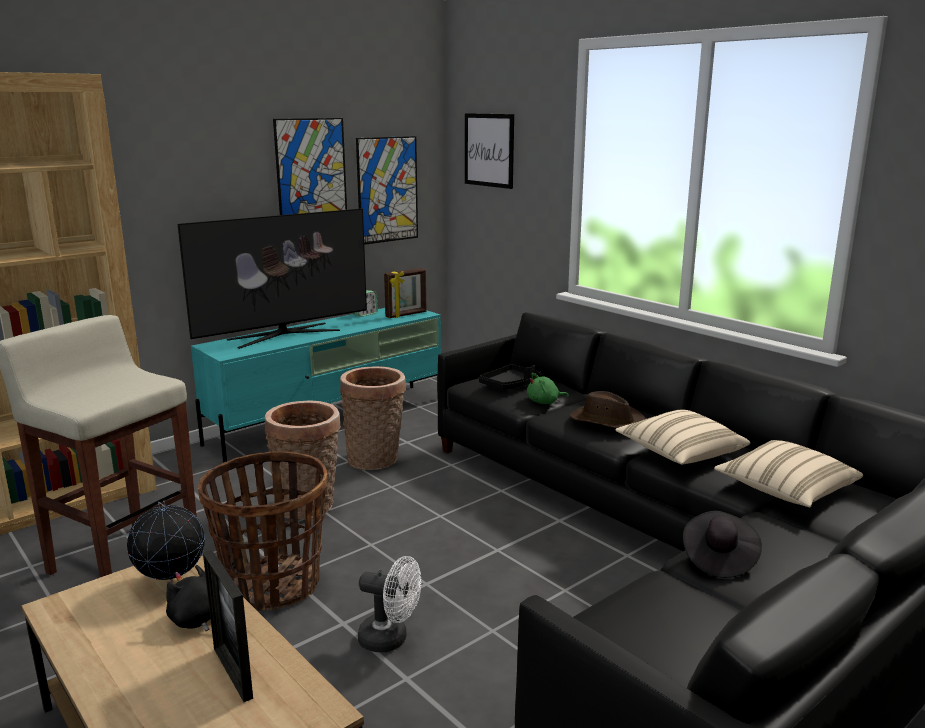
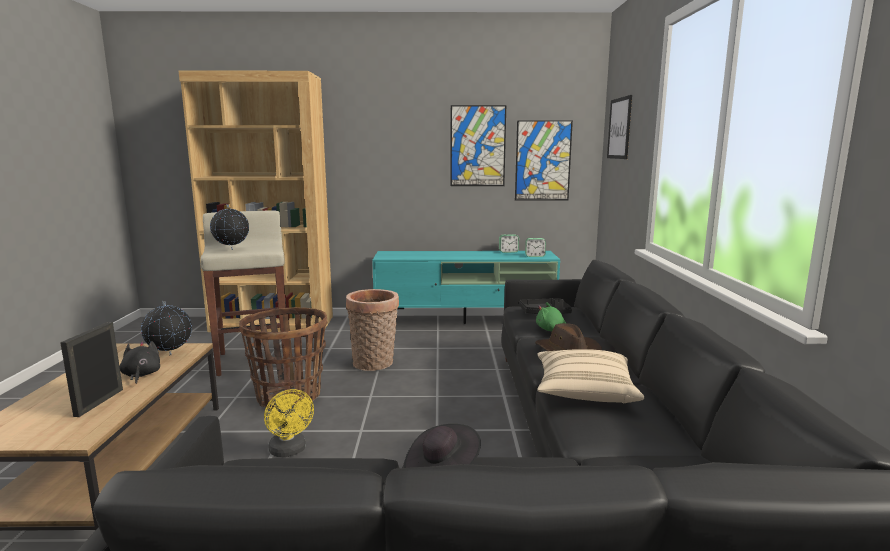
camera: 40 degrees right, 5 degrees down
television [178,208,367,349] -> none
basket [340,366,406,470] -> none
white fan [358,556,422,652] -> yellow fan [264,389,314,457]
picture frame [384,268,426,318] -> alarm clock [525,238,546,257]
beige pillow [714,440,863,507] -> none
none -> globe [210,204,249,250]

